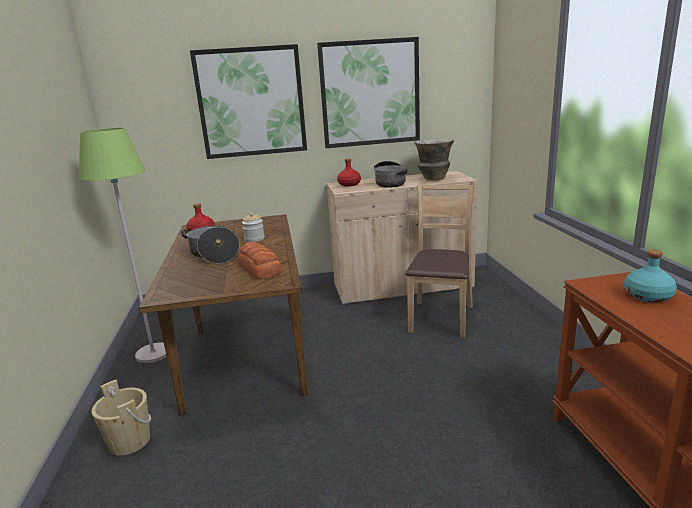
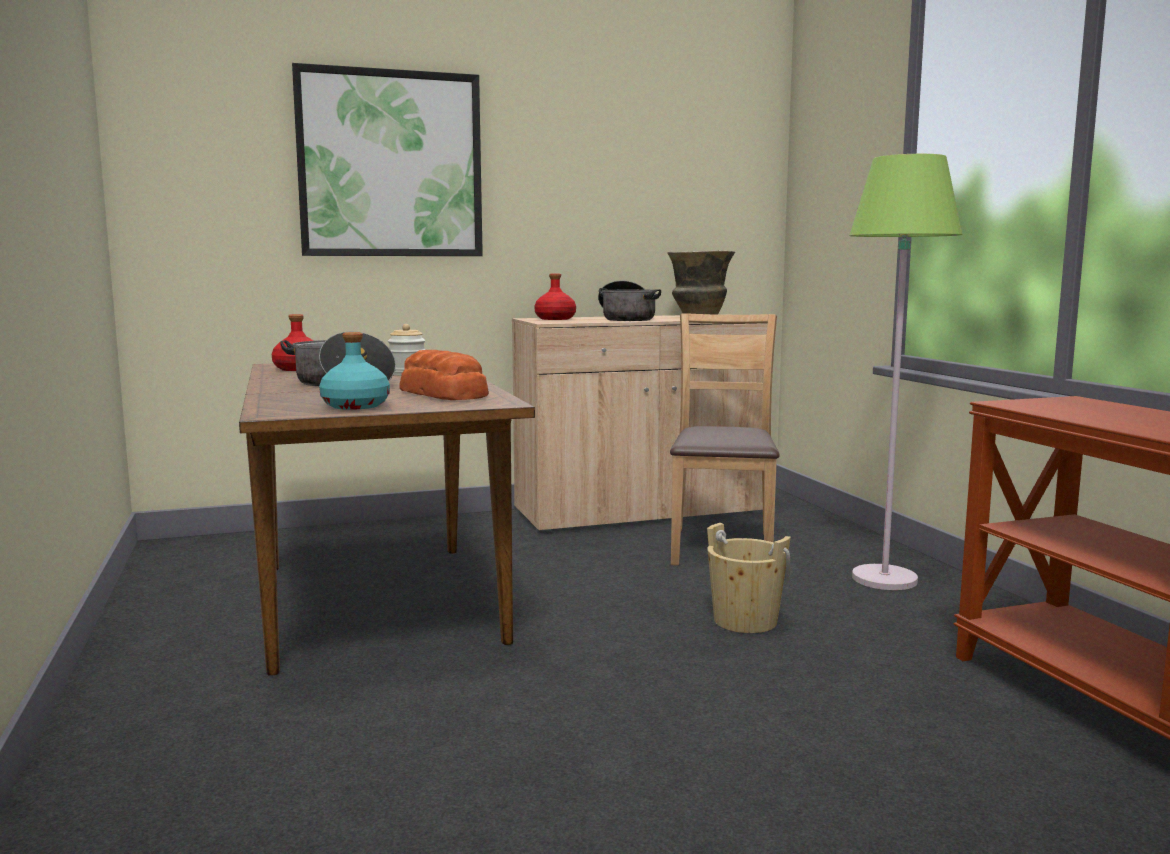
camera: 10 degrees left, 10 degrees down
green floor lamp [79,128,167,363] -> green floor lamp moved to [849,154,962,590]
beige bucket [92,380,151,456] -> beige bucket moved to [707,523,791,633]
picture [317,37,420,148] -> none
turquoise bottle [624,249,677,303] -> turquoise bottle moved to [319,332,390,410]

